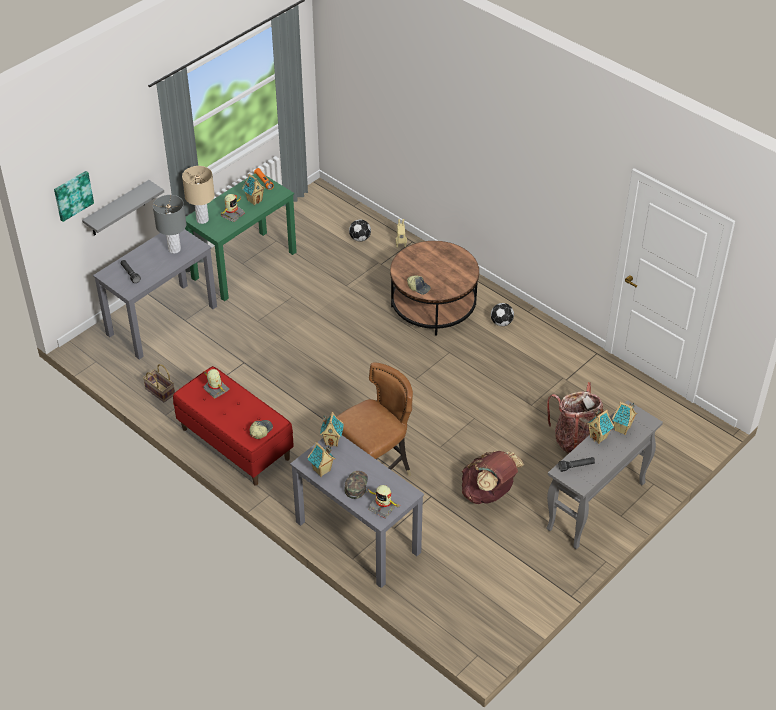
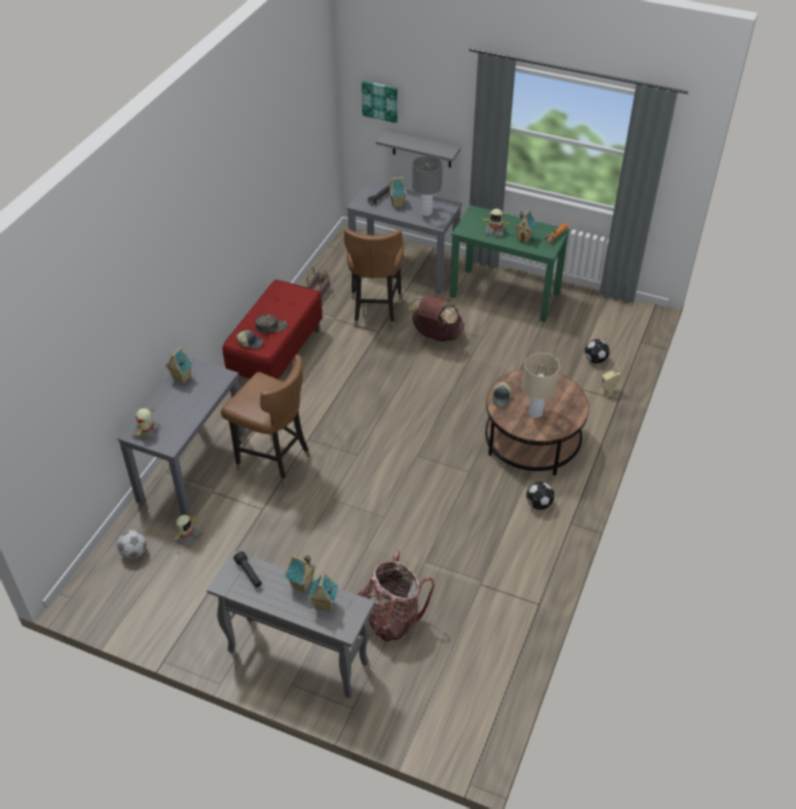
camera: 70 degrees right, 0 degrees up
beige table lamp [182,166,215,224] -> beige table lamp moved to [522,353,560,418]
toy robot [203,369,229,399] -> toy robot moved to [172,514,203,547]
toy house [320,412,344,447] -> toy house moved to [388,175,407,207]
green cap [344,471,368,499] -> green cap moved to [255,315,287,333]
brown backpack [462,451,524,504] -> brown backpack moved to [408,294,464,342]
none -> football [117,530,147,559]
none -> brown chair [344,229,404,329]

